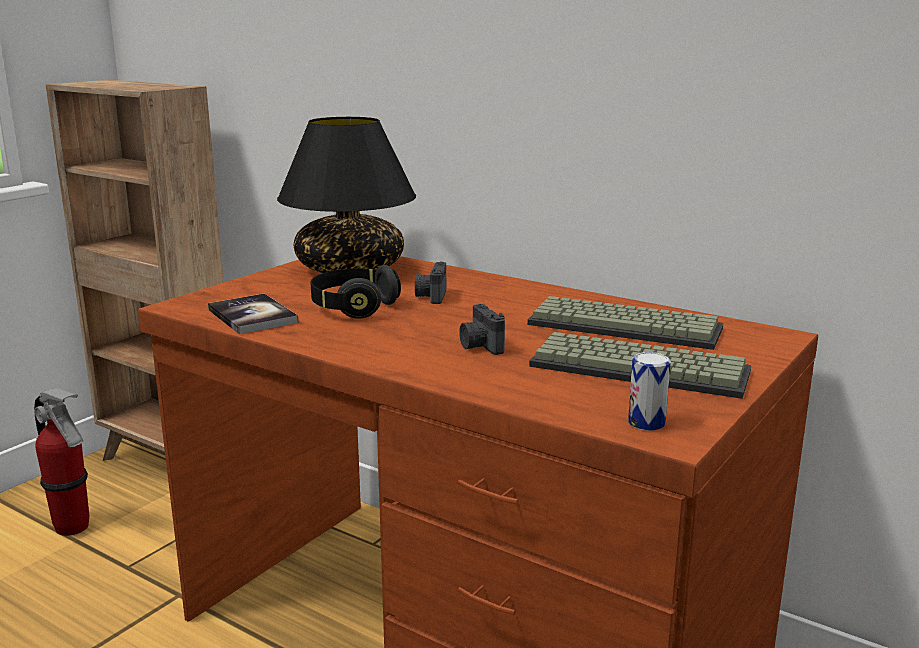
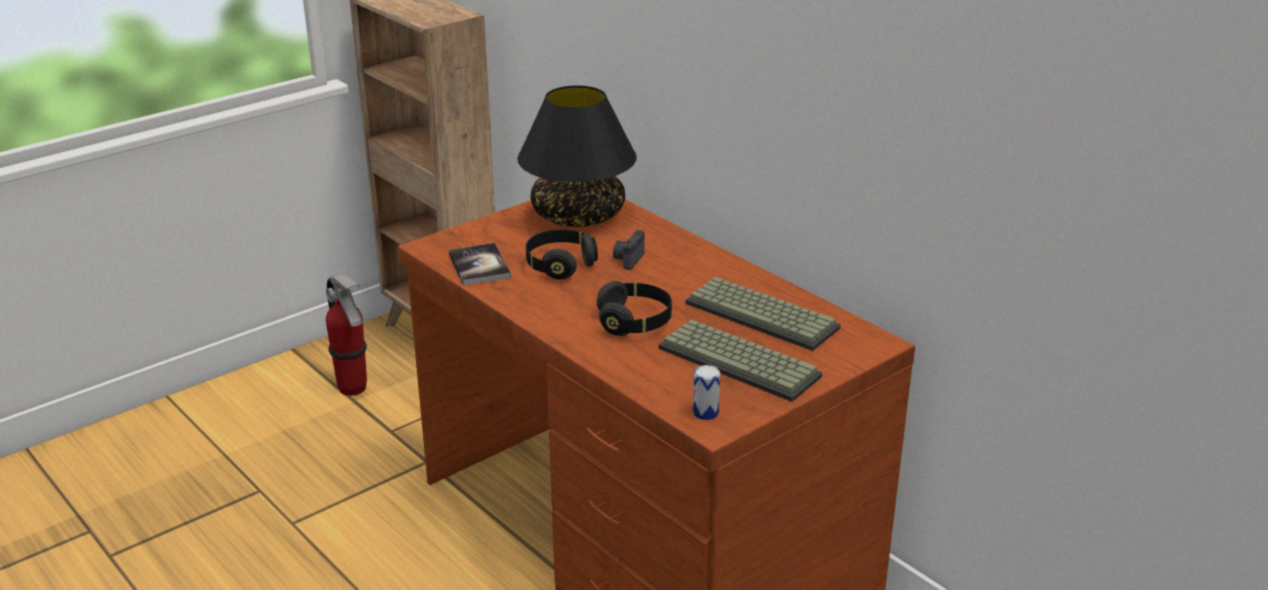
camera: 15 degrees right, 10 degrees up
camera [459,304,505,355] -> black headphones [597,281,672,336]

